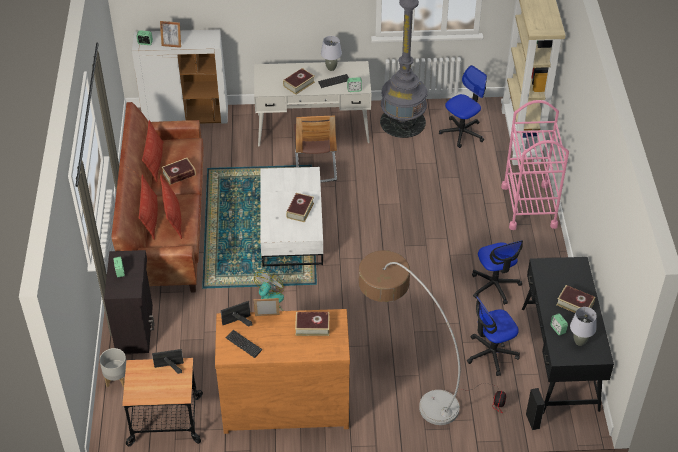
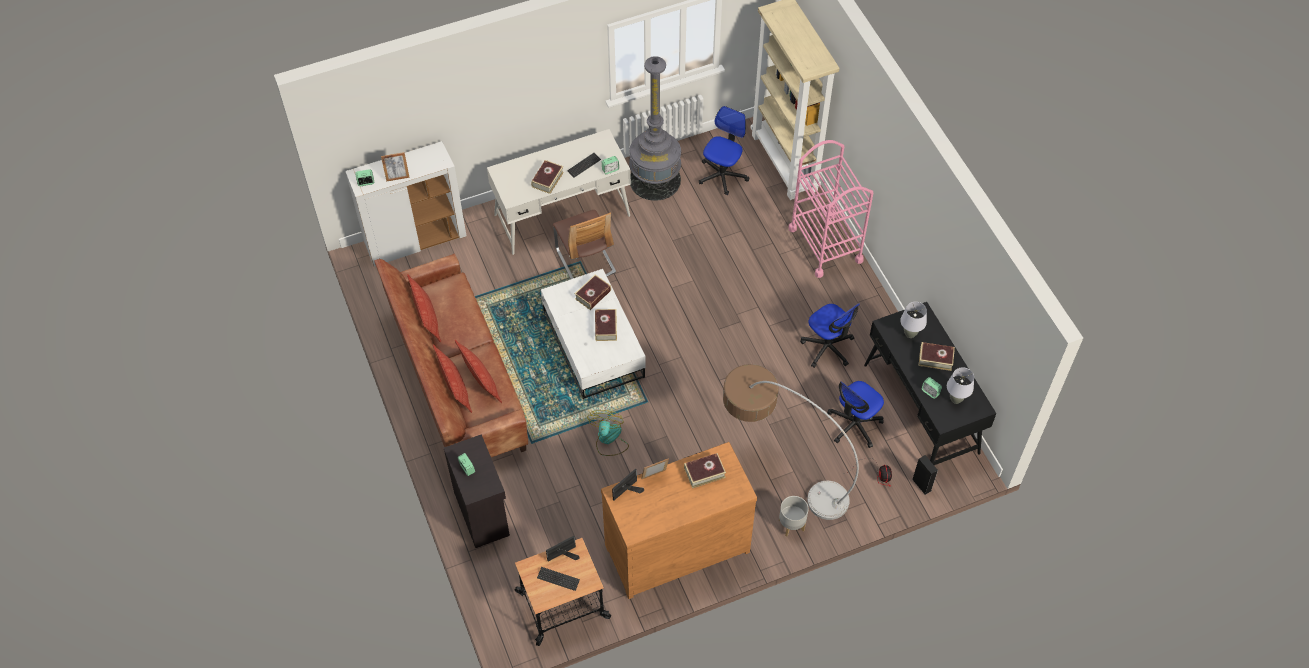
camera: 20 degrees left, 10 degrees up
grey planter [99,348,126,387] -> grey planter moved to [779,496,809,536]
book [162,158,196,185] -> book moved to [575,274,611,310]
keyboard [226,330,263,358] -> keyboard moved to [537,567,580,591]
grey table lamp [321,36,342,71] -> grey table lamp moved to [900,302,927,338]

